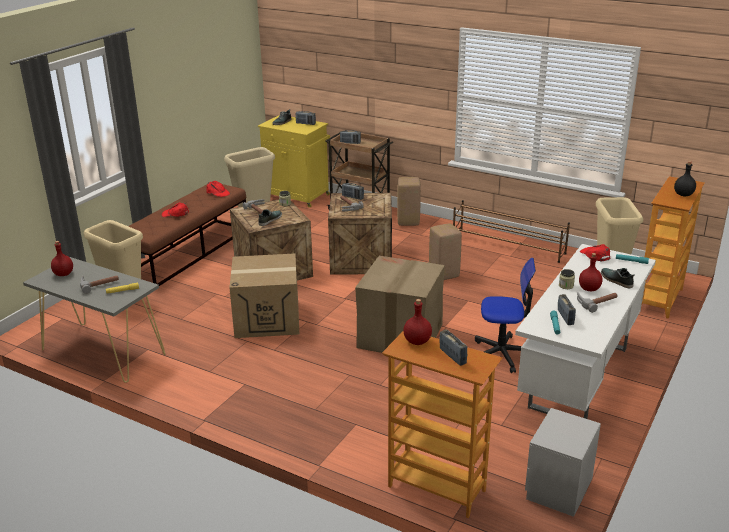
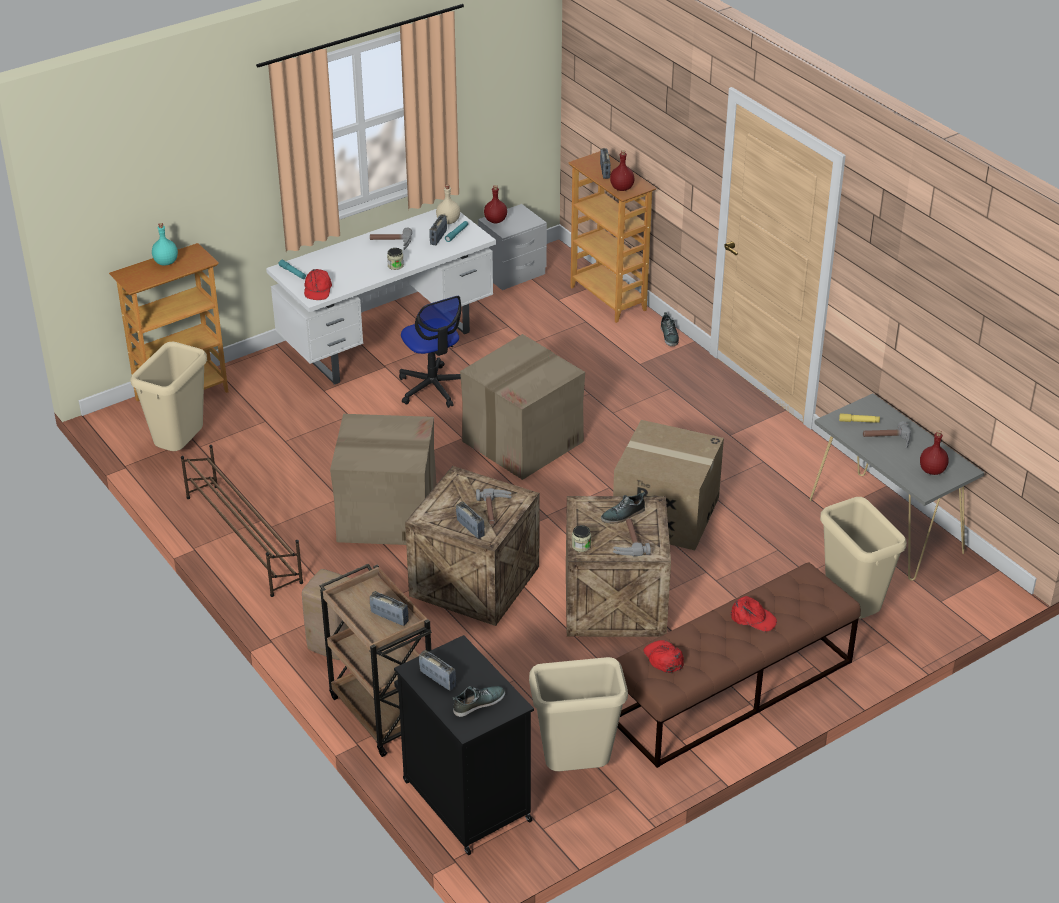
camera: 155 degrees left, 10 degrees up
yellow cabinet [258,115,330,208] -> black cabinet [394,635,534,855]
beige stool [429,223,462,280] -> cardboard box [330,414,437,545]
office chair [475,258,536,373] -> office chair turned 150 degrees counterclockwise [399,296,462,408]
red bottle [579,253,603,291] -> red bottle moved to [484,185,507,223]
shoe [601,268,635,288] -> shoe moved to [661,312,679,346]
black bottle [674,161,696,197] -> turquoise bottle [152,223,178,266]
none -> beige bottle [436,184,460,224]

